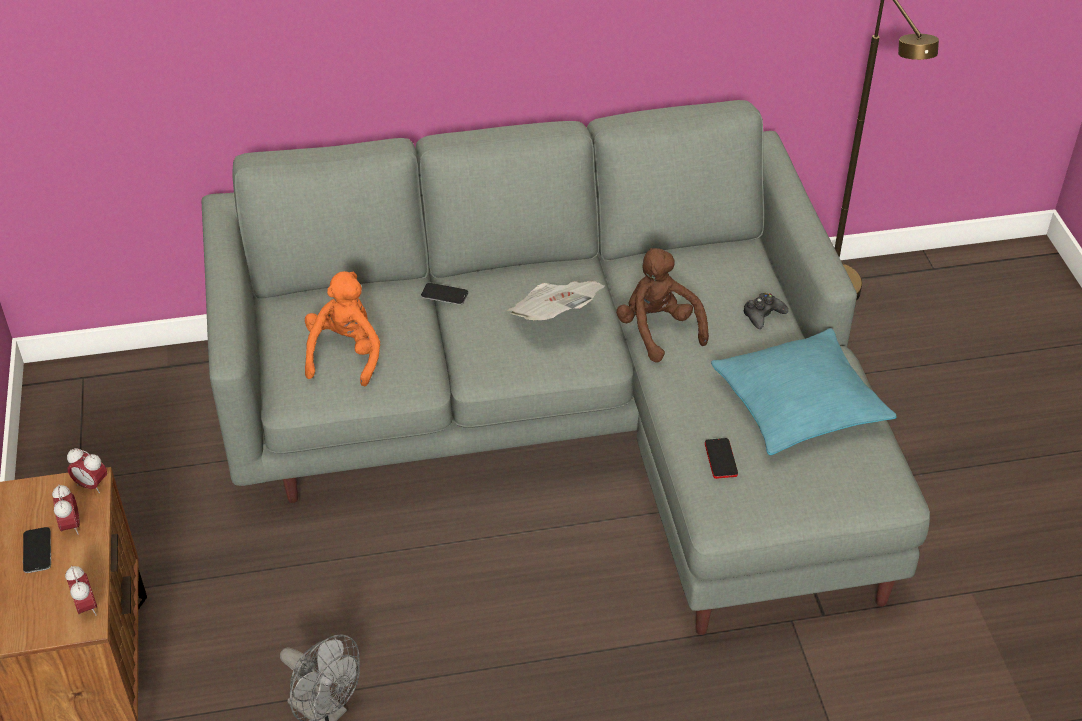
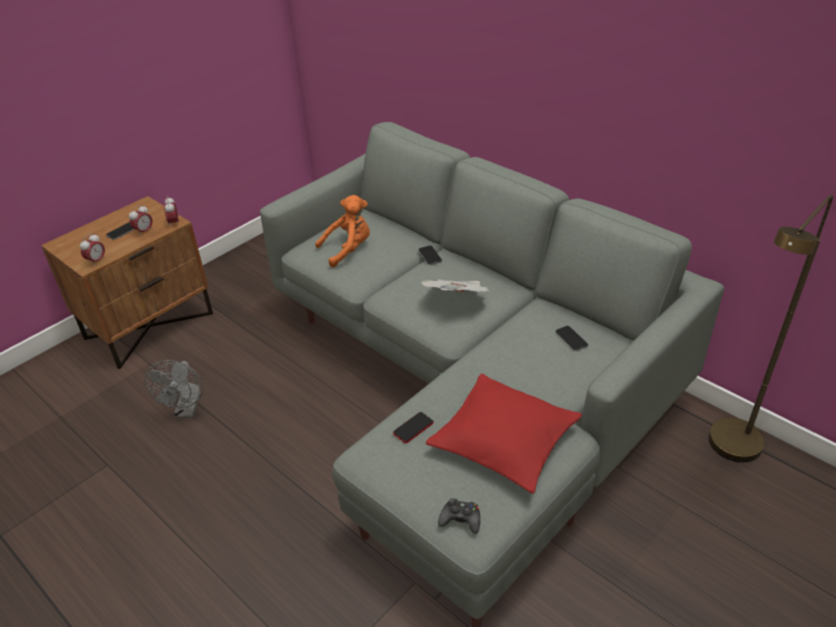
camera: 55 degrees right, 5 degrees down
brown plush toy [616,248,709,362] -> none
turquoise pillow [711,328,897,455] -> red pillow [426,374,582,494]
black game controller [744,293,788,329] -> black game controller moved to [438,498,480,534]
none -> phone [555,326,588,351]

